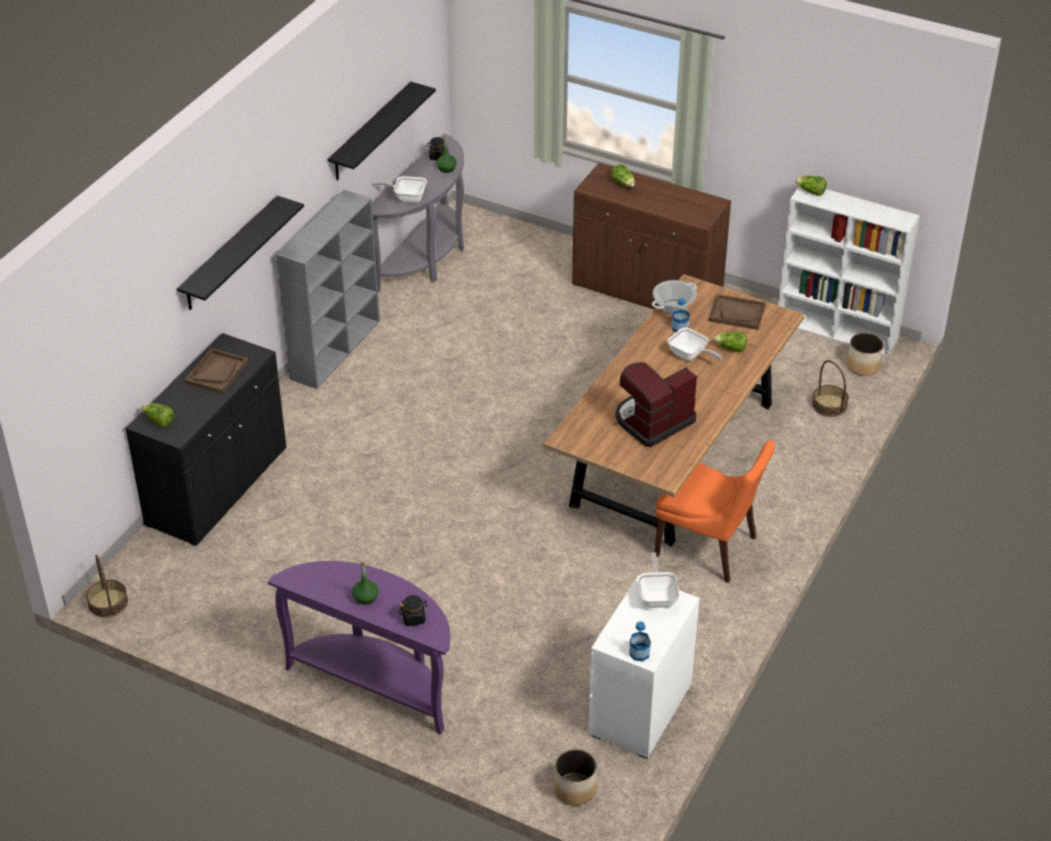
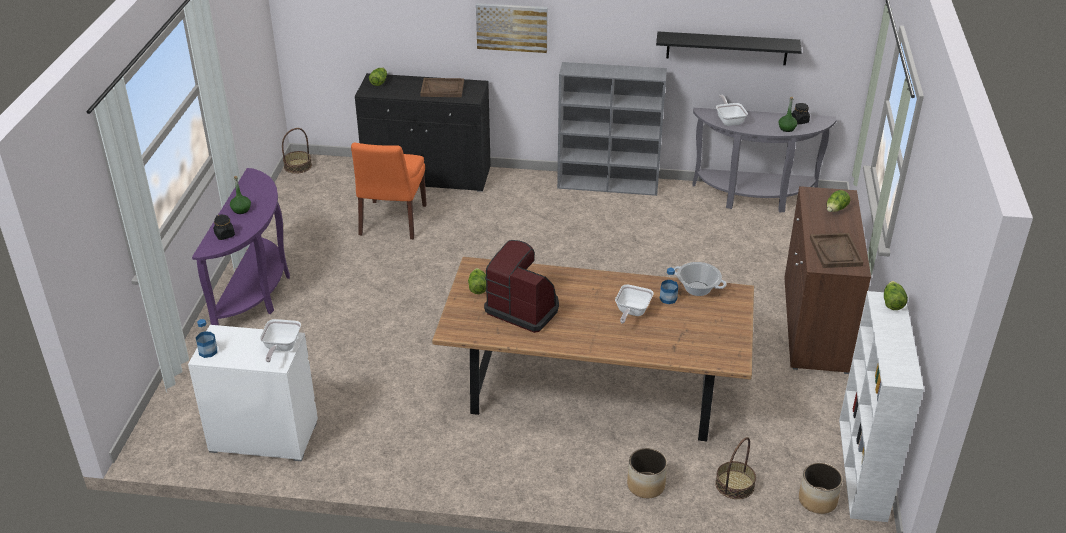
camera: 70 degrees right, 5 degrees down
black shelf [177,196,304,310] -> picture [476,3,548,53]
planter [554,749,597,805] -> planter moved to [627,448,667,498]
frying pan [638,552,679,608] -> frying pan turned 120 degrees clockwise [260,319,301,362]
orange chair [654,440,775,583] -> orange chair moved to [351,143,427,239]
brown tray [709,294,766,330] -> brown tray moved to [810,233,863,268]
lettuce [713,332,747,352] -> lettuce moved to [468,268,486,294]

